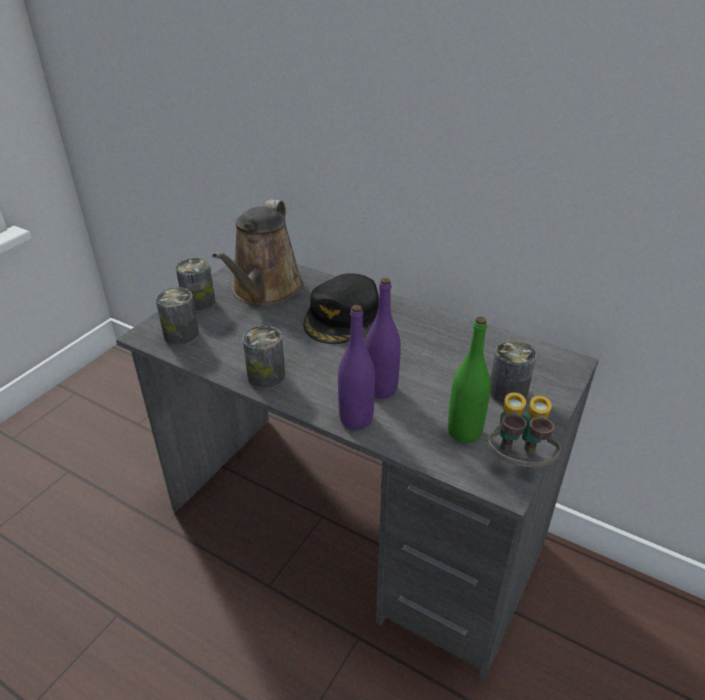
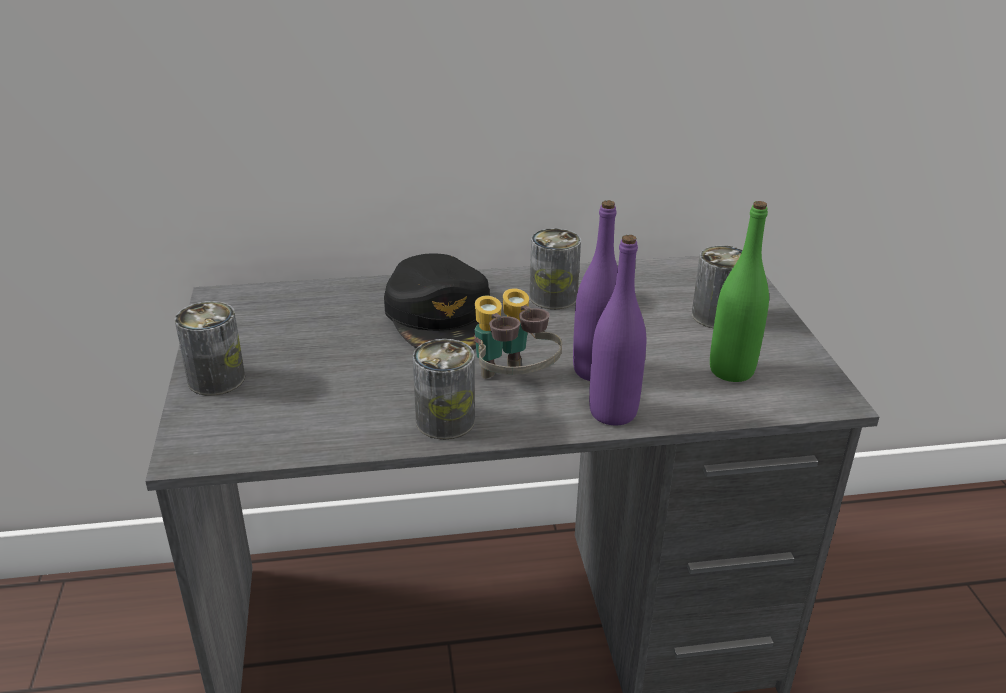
camera: 40 degrees left, 5 degrees down
can [156,287,199,346] -> can moved to [529,228,581,309]
brown watering can [212,199,304,306] -> none
binoculars [488,392,561,467] -> binoculars moved to [474,288,562,379]

